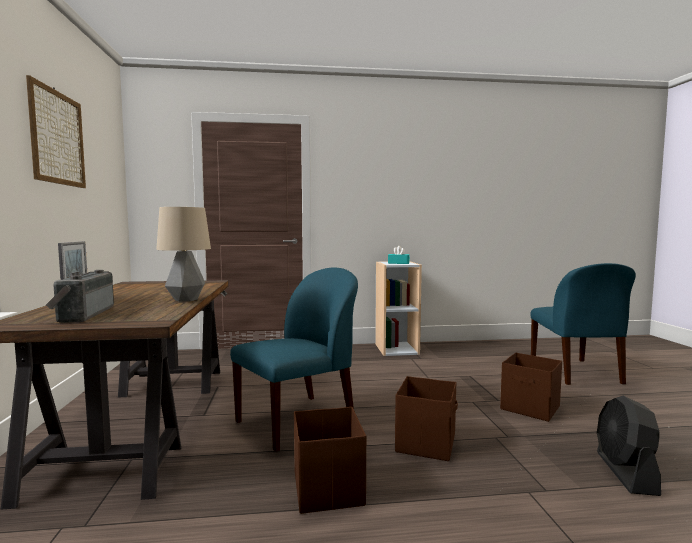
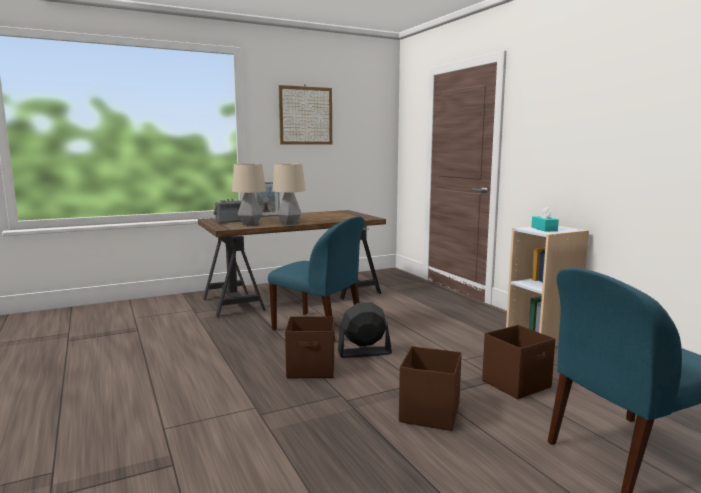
camera: 70 degrees right, 5 degrees up
brown storage box [294,407,366,514] -> brown storage box moved to [482,325,555,399]
black fan [597,395,661,496] -> black fan moved to [338,302,392,358]
none -> table lamp [232,164,266,225]

